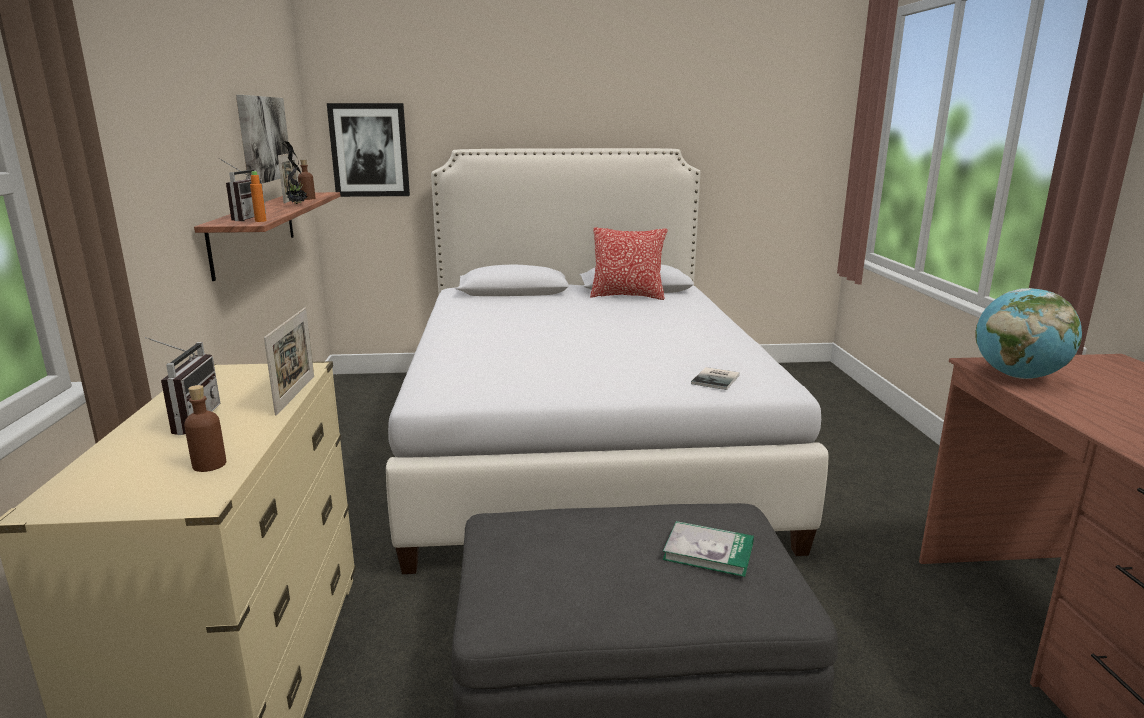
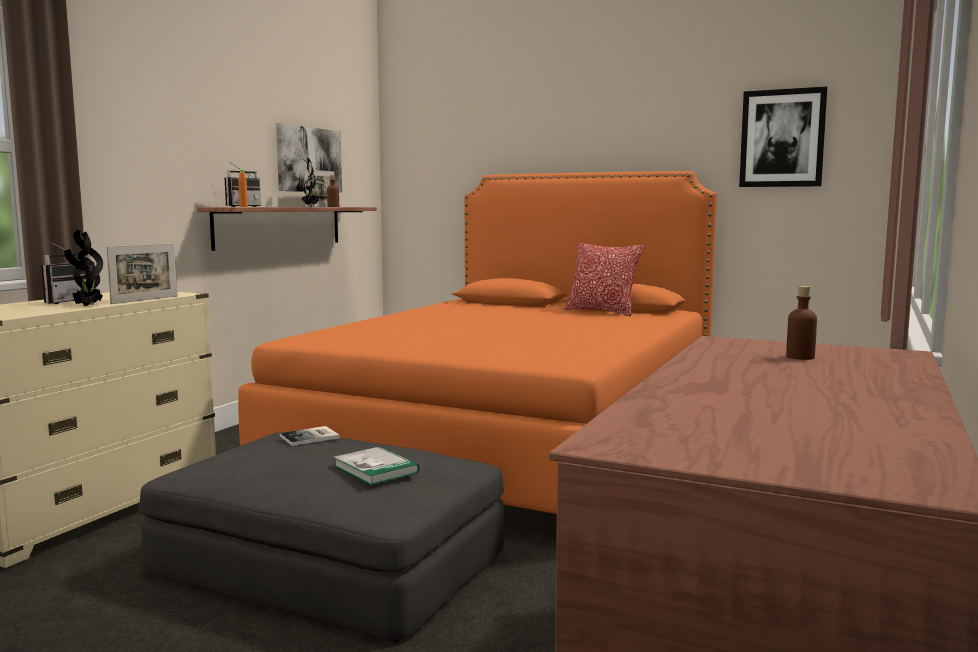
camera: 30 degrees right, 10 degrees down
brown bottle [184,385,226,472] -> brown bottle moved to [786,286,817,360]
picture [327,103,410,197] -> picture moved to [739,87,827,187]
white bed [386,148,828,574] -> orange bed [238,171,717,514]
book [691,367,740,390] -> book moved to [280,426,340,446]
globe [975,288,1082,379] -> none
none -> potted plant [64,230,103,306]

